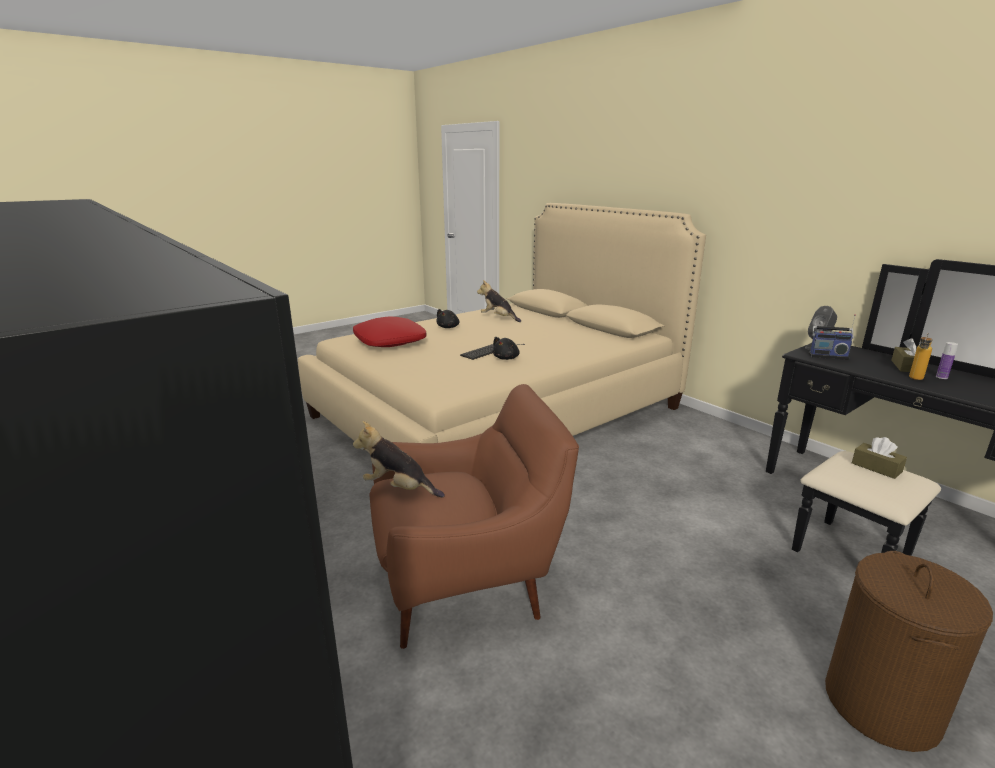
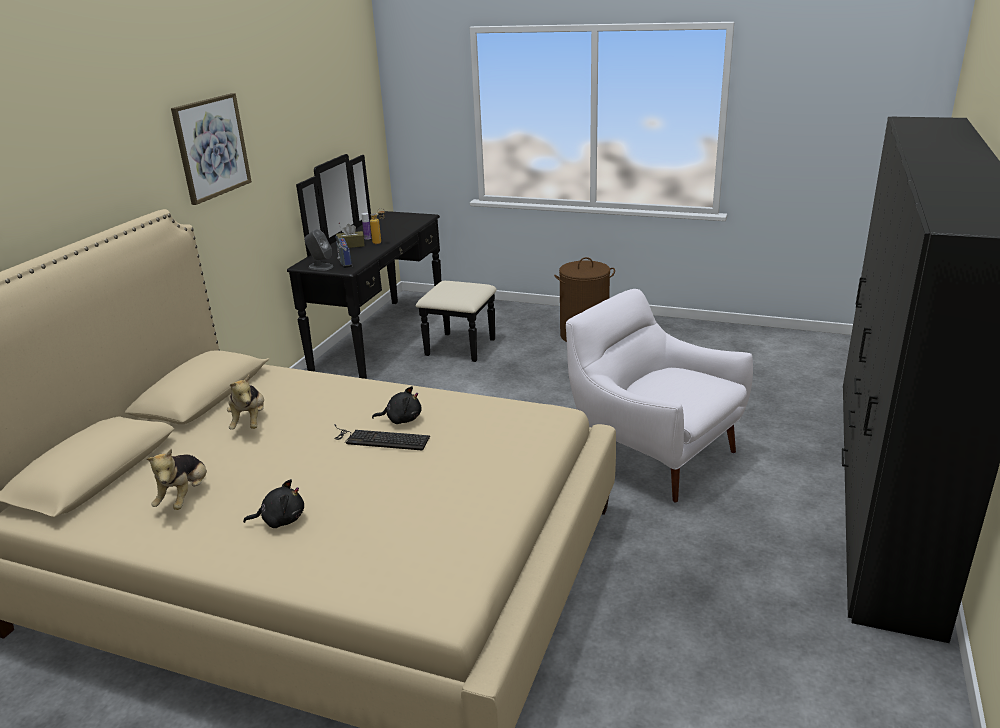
camera: 120 degrees left, 5 degrees up
red pillow [353,316,427,347] -> none
plush toy [353,421,445,498] -> plush toy moved to [227,375,264,430]
brown armchair [369,384,579,649] -> white armchair [566,289,753,503]
brown tissue box [852,437,907,479] -> none
none -> picture [171,93,252,205]

